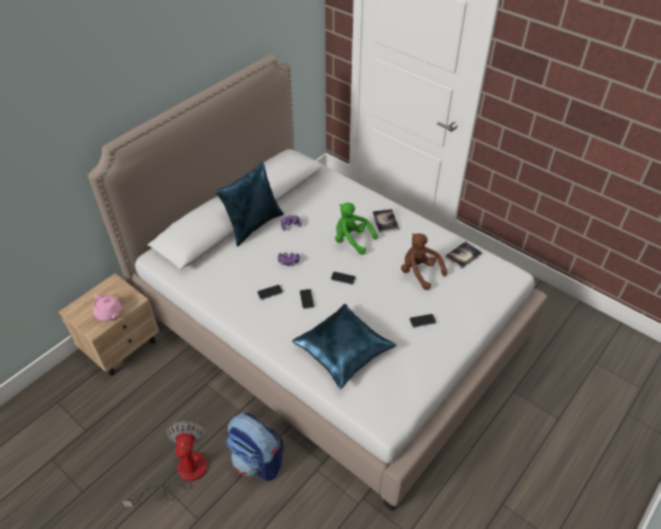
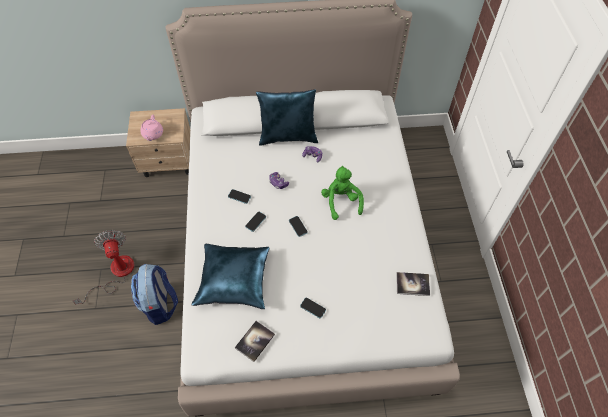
camera: 45 degrees right, 10 degrees up
fan [122,421,207,507] -> fan turned 60 degrees counterclockwise [73,230,134,305]
book [373,209,399,232] -> book moved to [235,321,275,362]
brown plush toy [401,233,447,290] -> none

